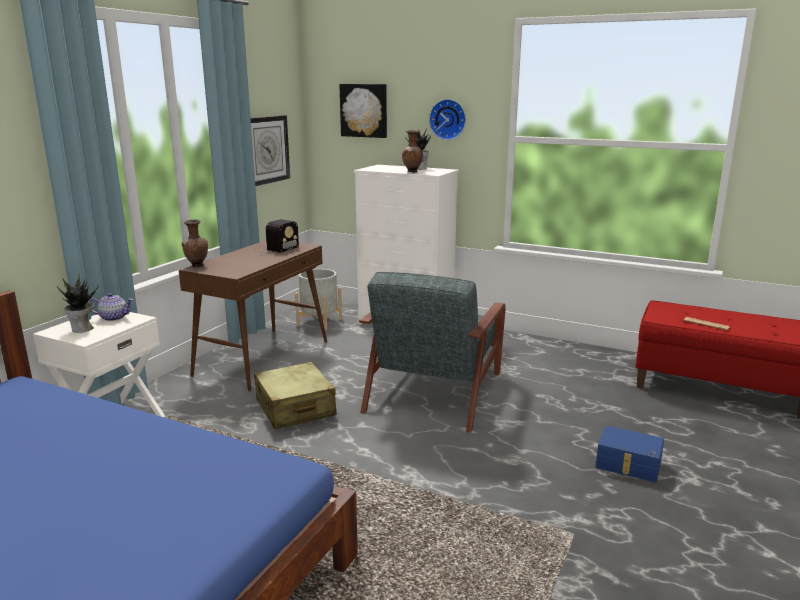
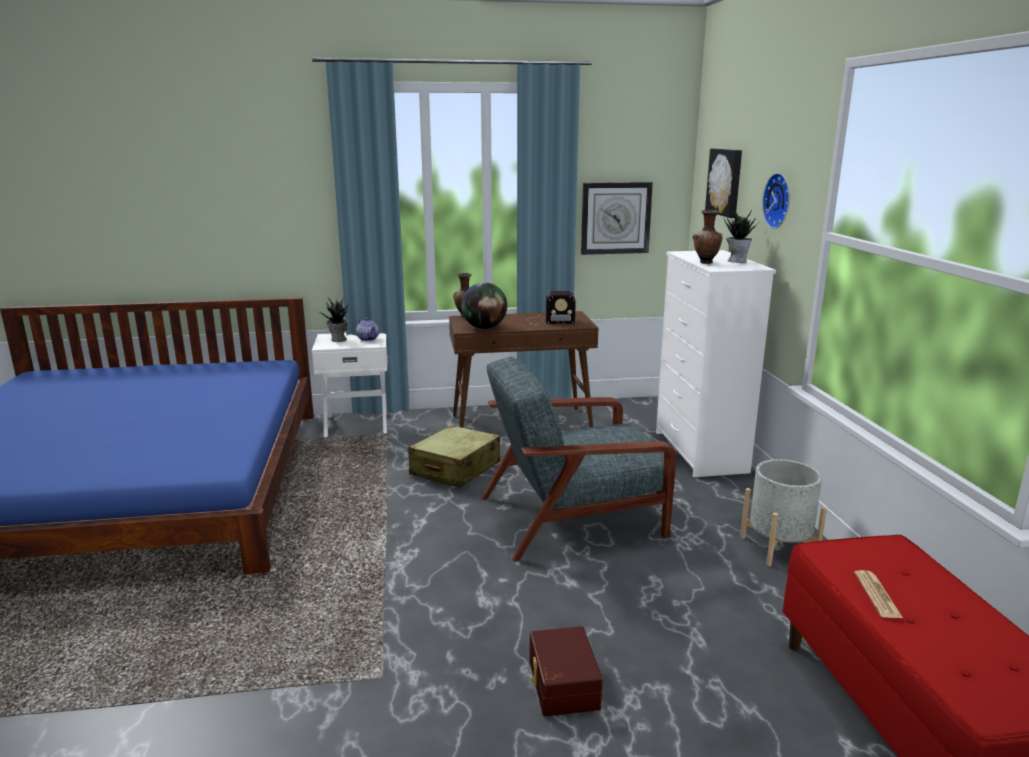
camera: 55 degrees right, 0 degrees up
grey planter [295,269,342,330] -> grey planter moved to [740,459,827,566]
blue storage box [596,426,664,483] -> brown storage box [529,626,603,717]
none -> globe [461,282,507,329]

